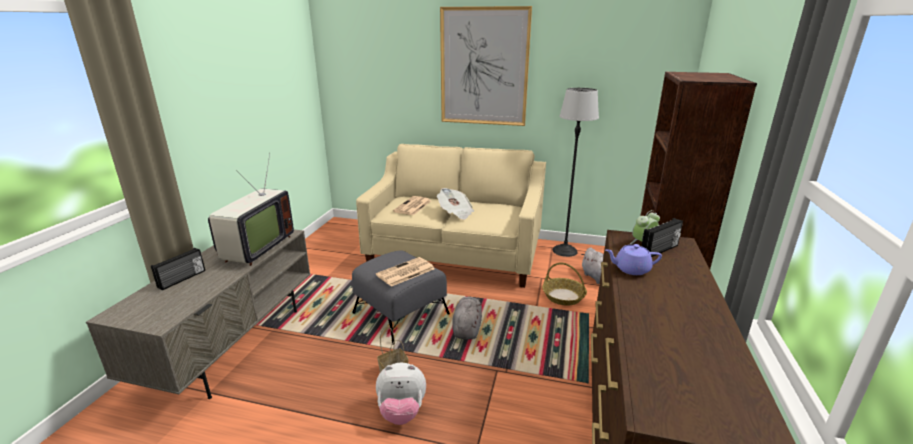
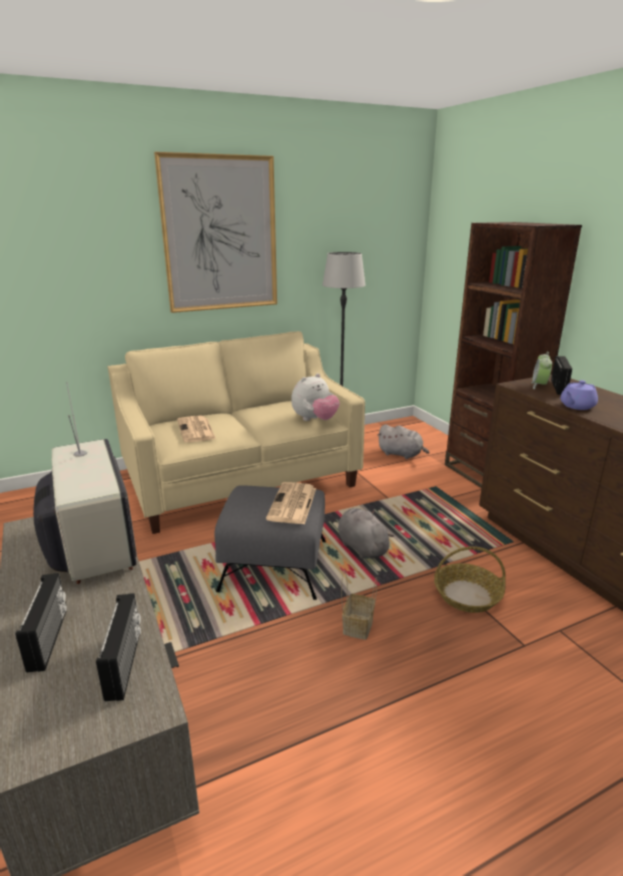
camera: 40 degrees left, 0 degrees up
plush toy [376,363,426,425] -> plush toy moved to [291,373,340,421]
newspaper [437,188,474,220] -> none
basket [542,263,587,306] -> basket moved to [434,546,506,613]
none -> radio [96,593,141,701]

